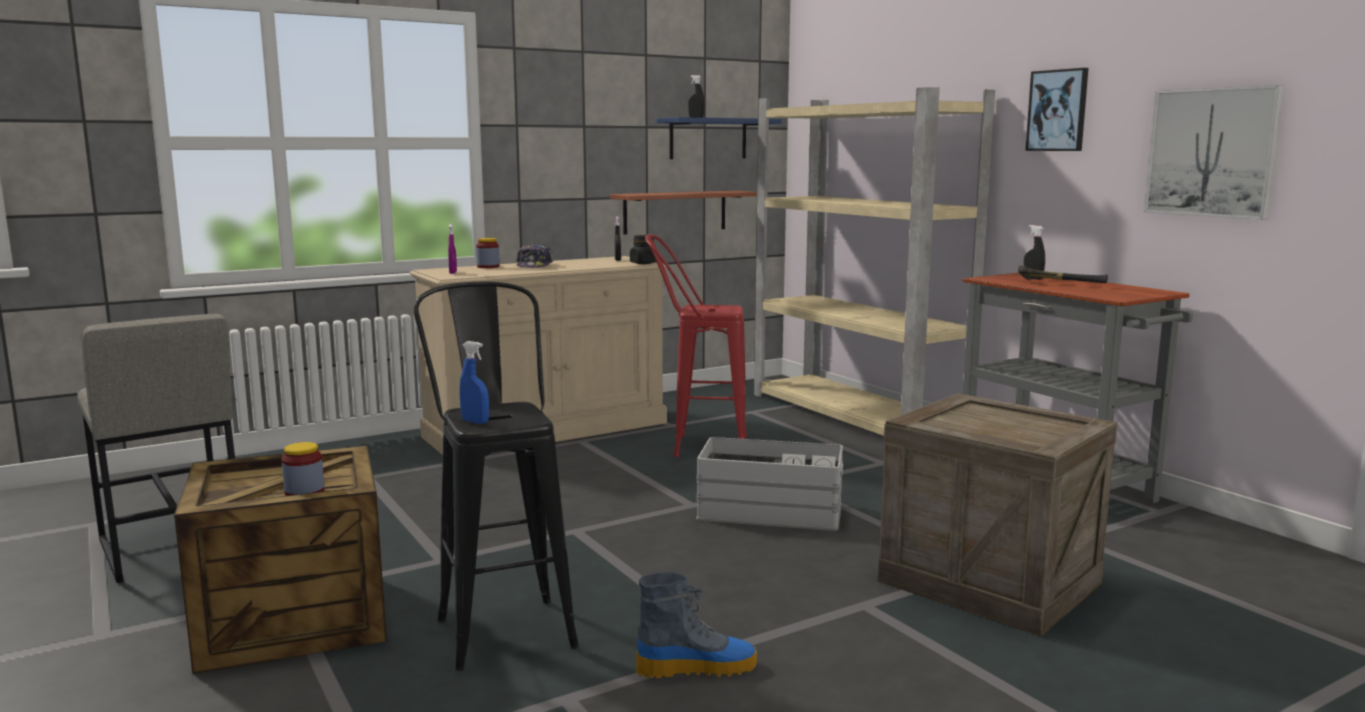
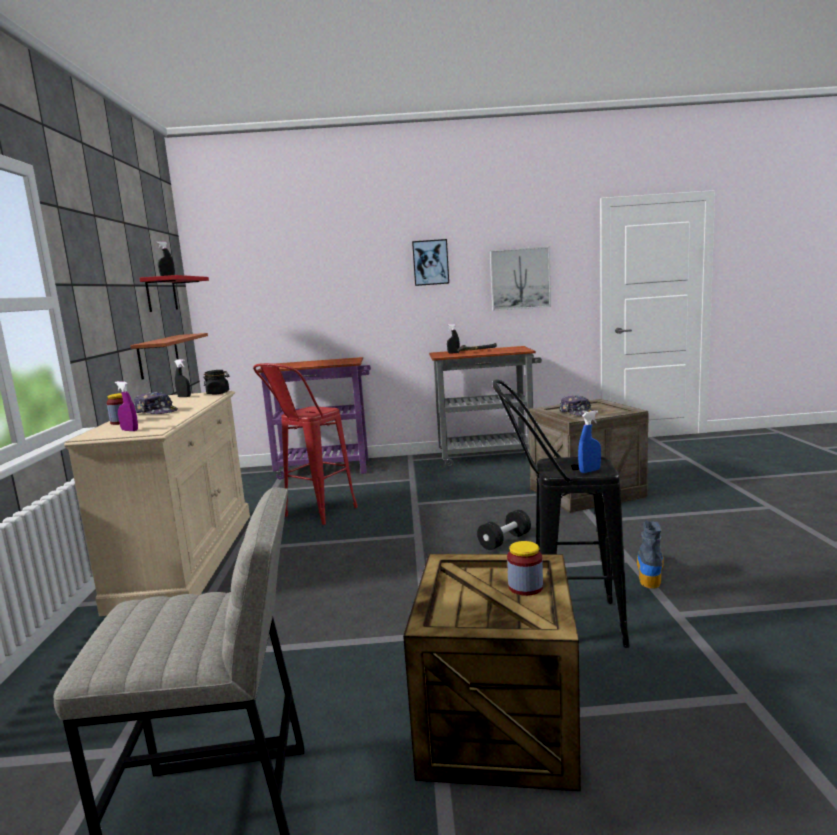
camera: 60 degrees left, 0 degrees up
blue shelf [657,117,782,159] -> red shelf [140,275,209,312]
grey storage box [696,437,843,531] -> none
beige bookcase [754,87,995,436] -> purple cart [257,357,371,479]
none -> black dumbbell [477,510,531,550]
none -> cap [559,395,593,416]

